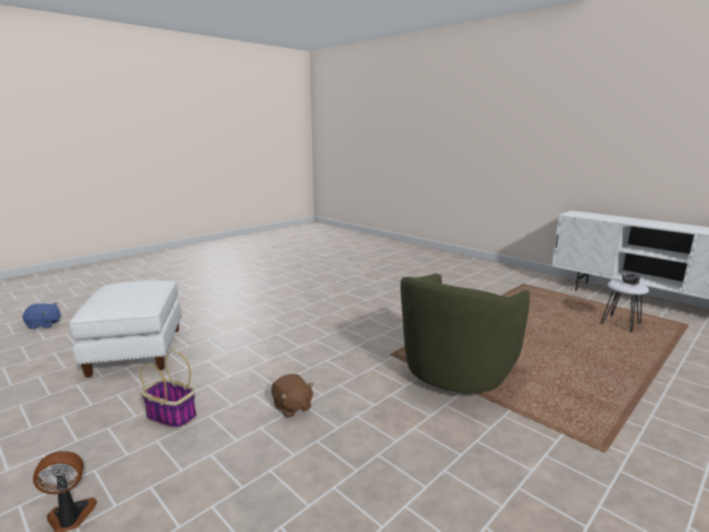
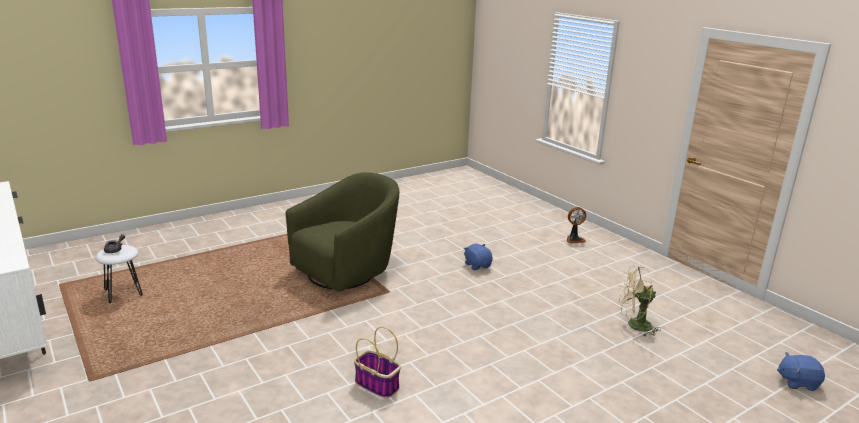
camera: 170 degrees left, 5 degrees up
white ottoman [69,280,182,378] -> beige fan [618,266,661,337]
basket [140,351,197,429] -> basket moved to [354,327,401,399]
brown plush toy [271,374,314,418] -> blue plush toy [464,244,493,270]

